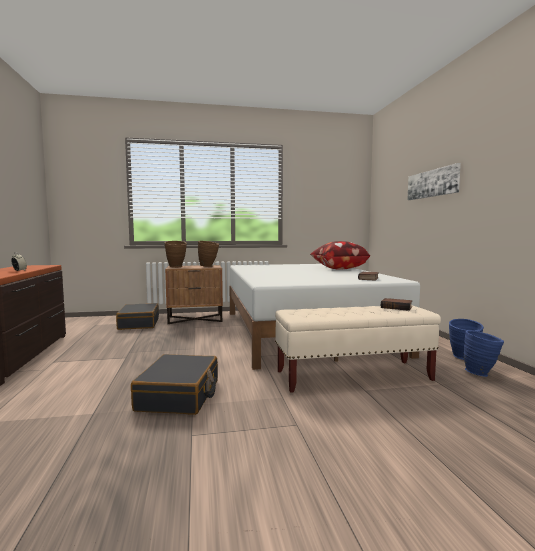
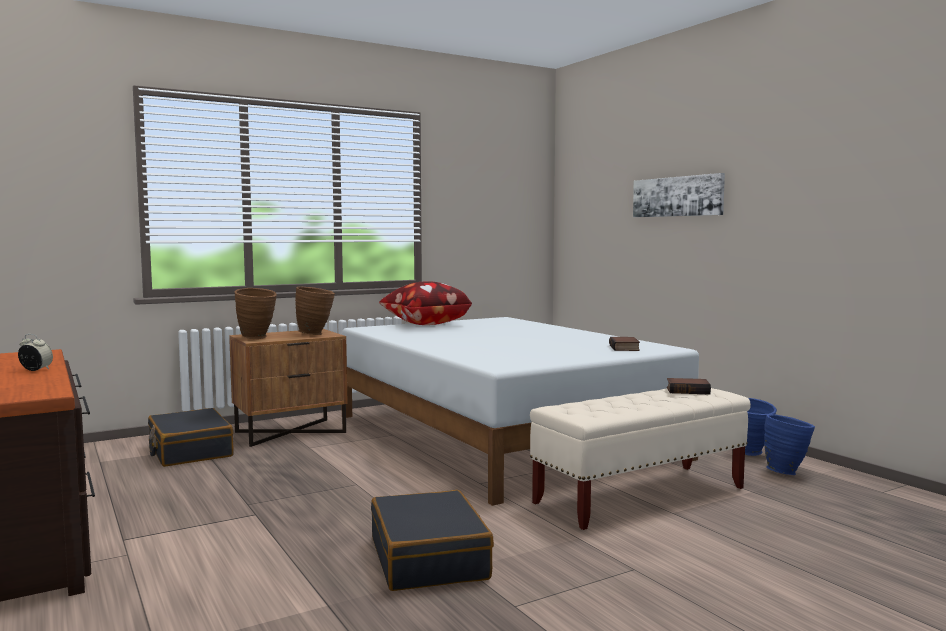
camera: 20 degrees left, 0 degrees up
pillow [310,241,370,269] -> pillow moved to [379,281,472,325]

